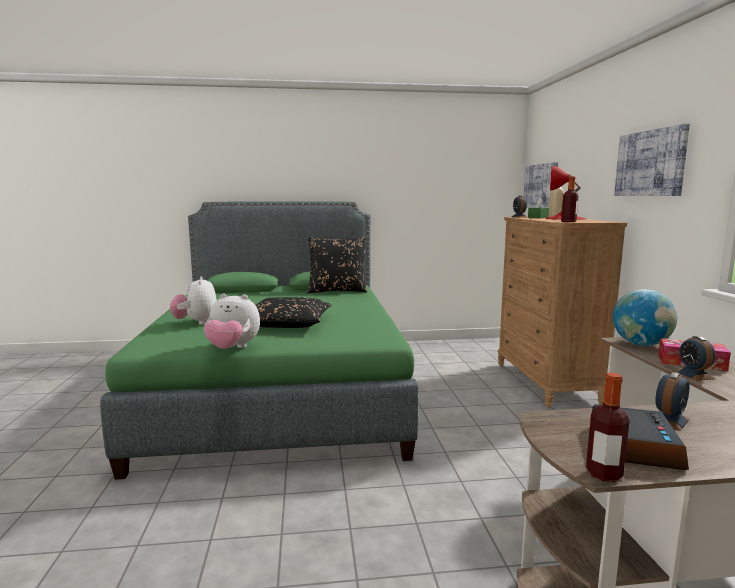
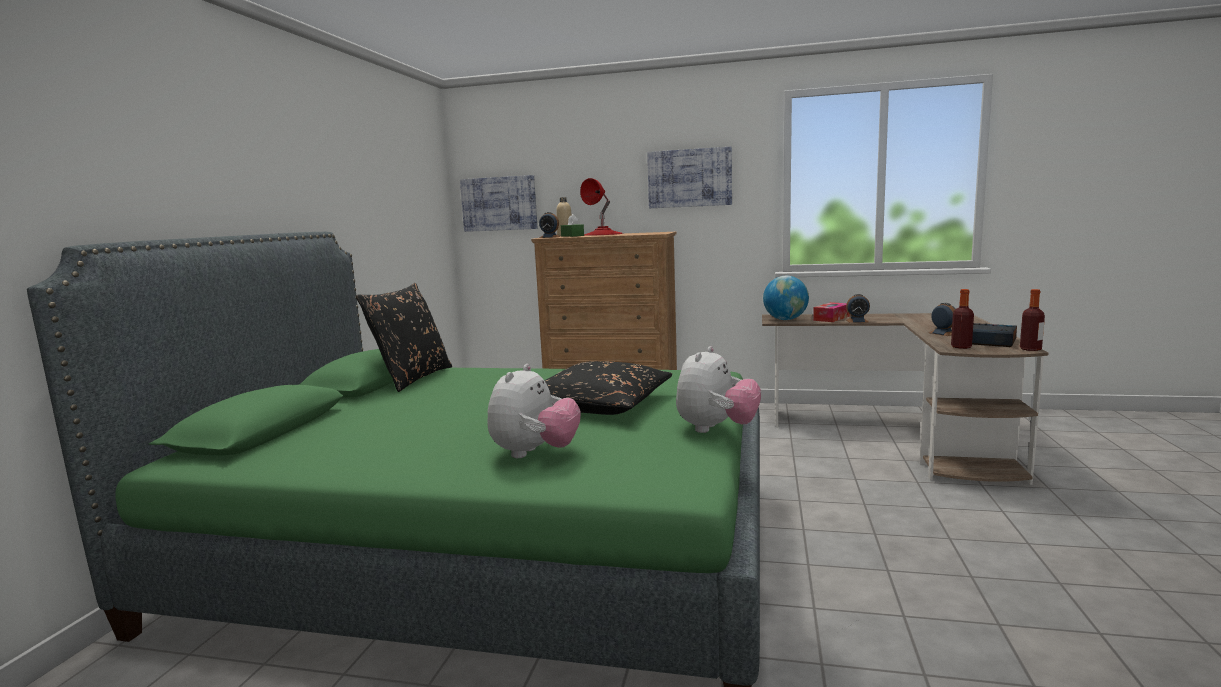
camera: 70 degrees left, 0 degrees up
plush toy [170,277,217,325] -> plush toy turned 75 degrees counterclockwise [487,364,581,458]
bottle [561,177,578,222] -> bottle moved to [951,289,974,349]

